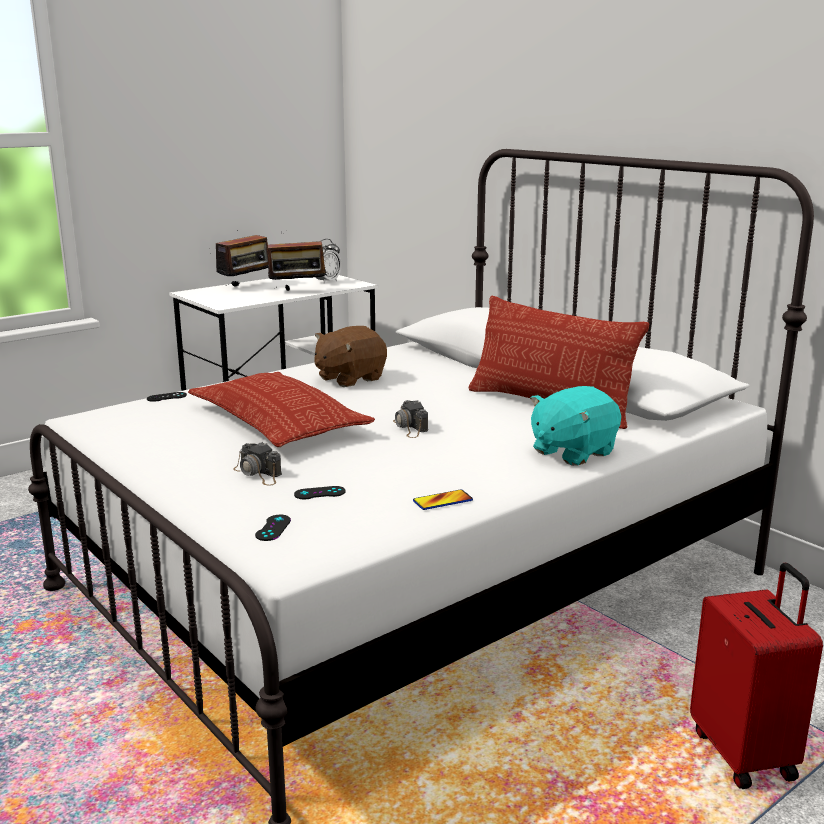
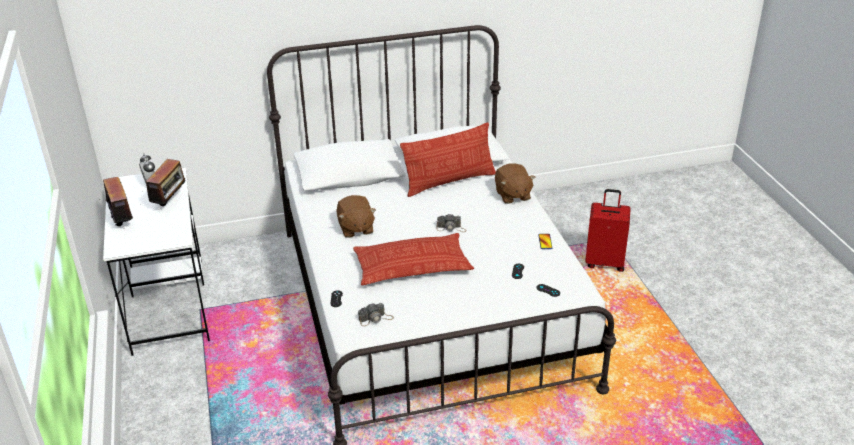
camera: 65 degrees left, 15 degrees up
camera [233,442,282,486] -> camera moved to [358,303,394,326]
turquoise plush toy [530,386,621,466] -> brown plush toy [495,164,535,204]

